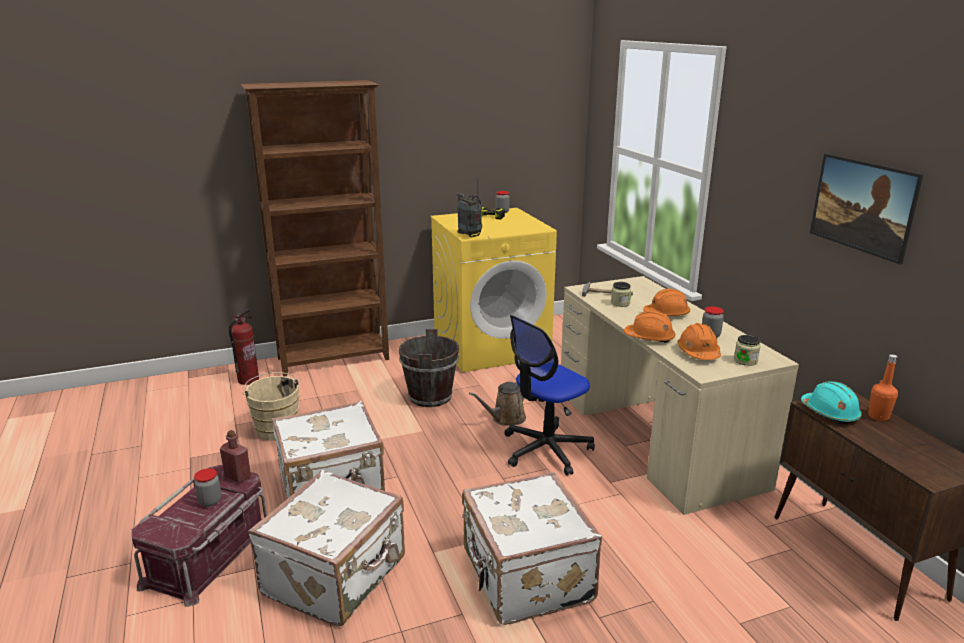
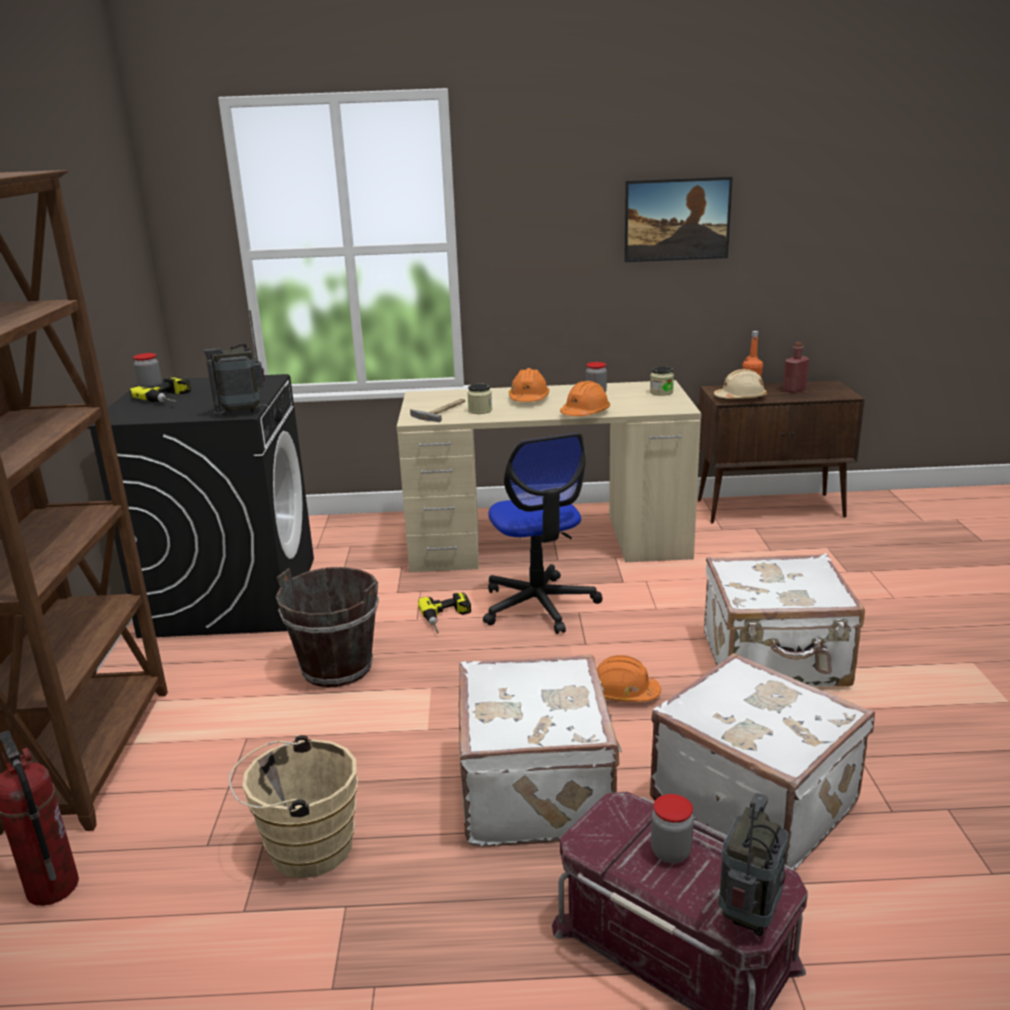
camera: 70 degrees left, 0 degrees up
red bottle [220,430,251,483] -> red bottle moved to [783,342,809,393]
yellow washing machine [430,208,557,372] -> black washing machine [87,374,314,638]
brown watering can [469,382,526,426] -> power drill [418,592,471,633]
orange hard hat [678,323,721,360] -> orange hard hat moved to [597,655,661,702]
turquoise hard hat [801,381,862,424] -> beige hard hat [714,369,767,399]
none -> radio [719,793,788,936]

